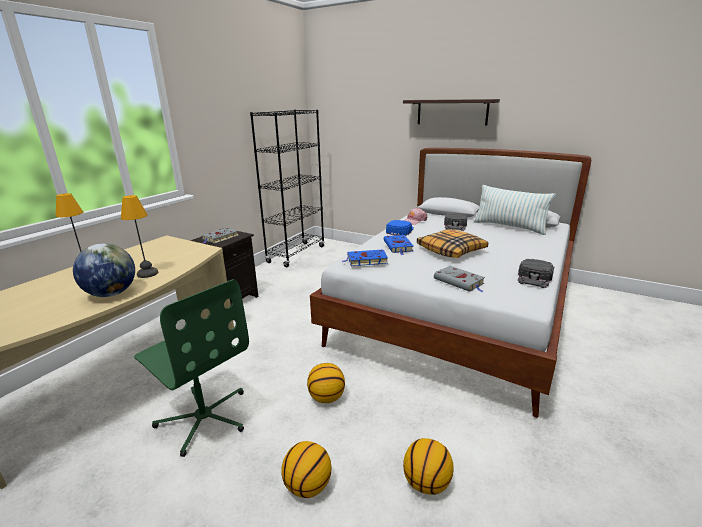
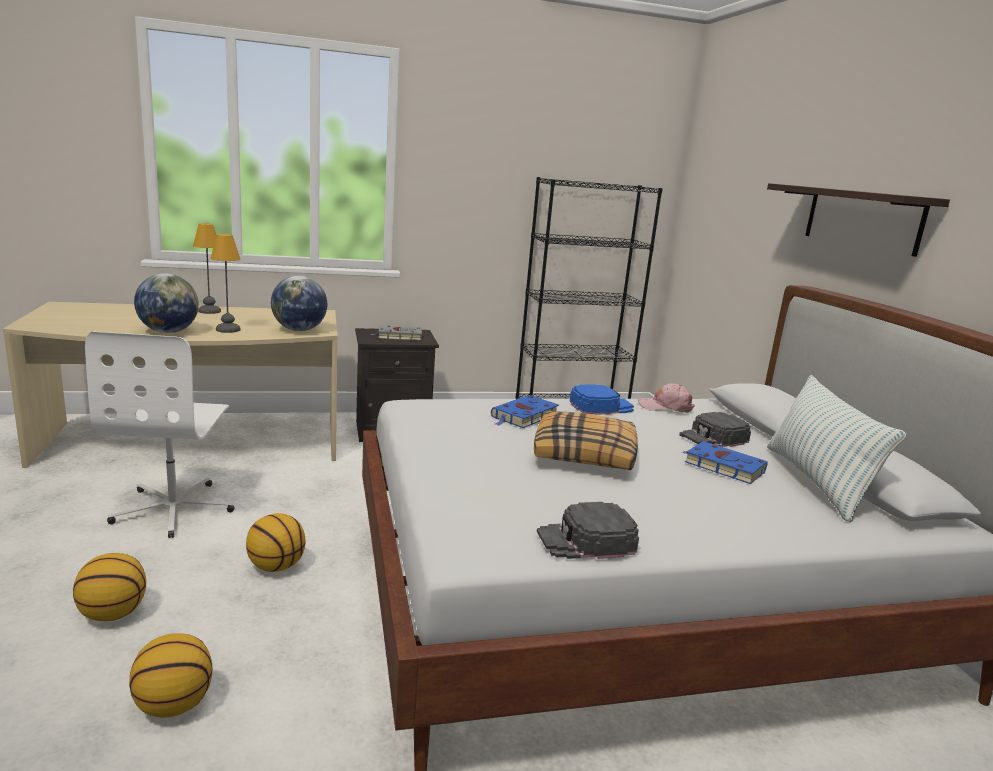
camera: 45 degrees right, 5 degrees down
green office chair [134,279,249,457] -> white office chair [85,331,234,538]
blue book [342,250,388,266] -> blue book moved to [682,441,768,484]
grey book [434,266,485,292] -> none
none -> globe [271,276,327,331]

